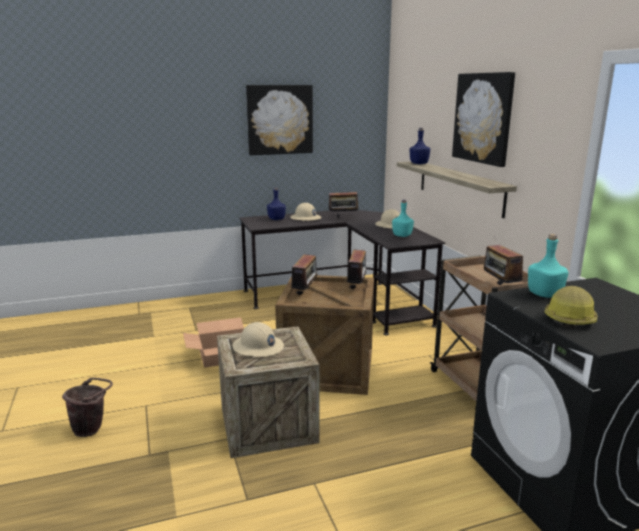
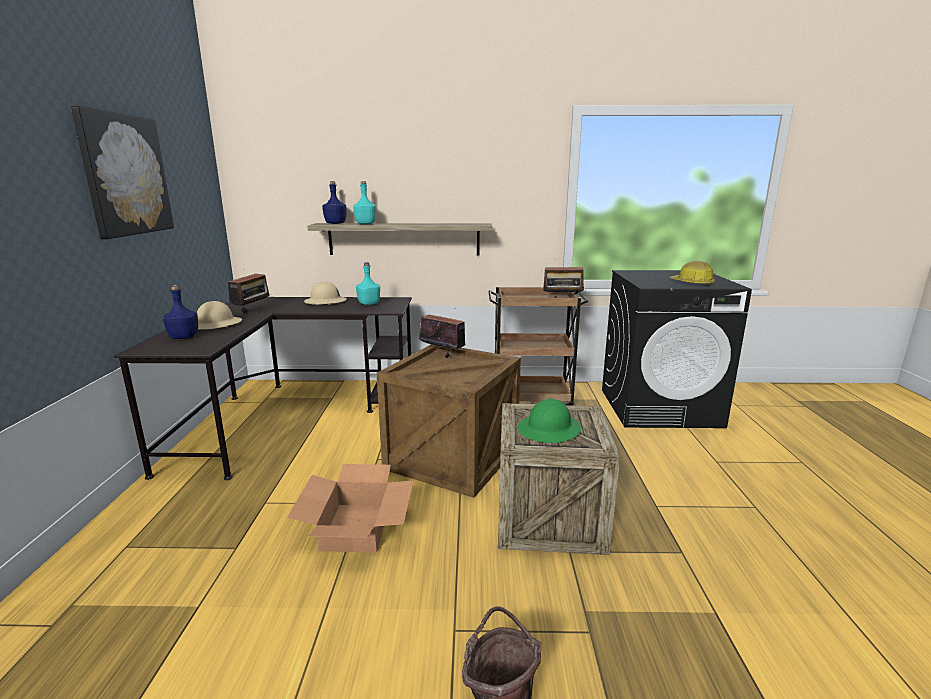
camera: 70 degrees left, 0 degrees up
beige hard hat [233,322,284,357] -> green hard hat [518,399,581,443]
radio [288,254,317,295] -> none
picture [452,72,515,167] -> none
turquoise bottle [528,234,569,298] -> turquoise bottle moved to [353,181,376,224]

